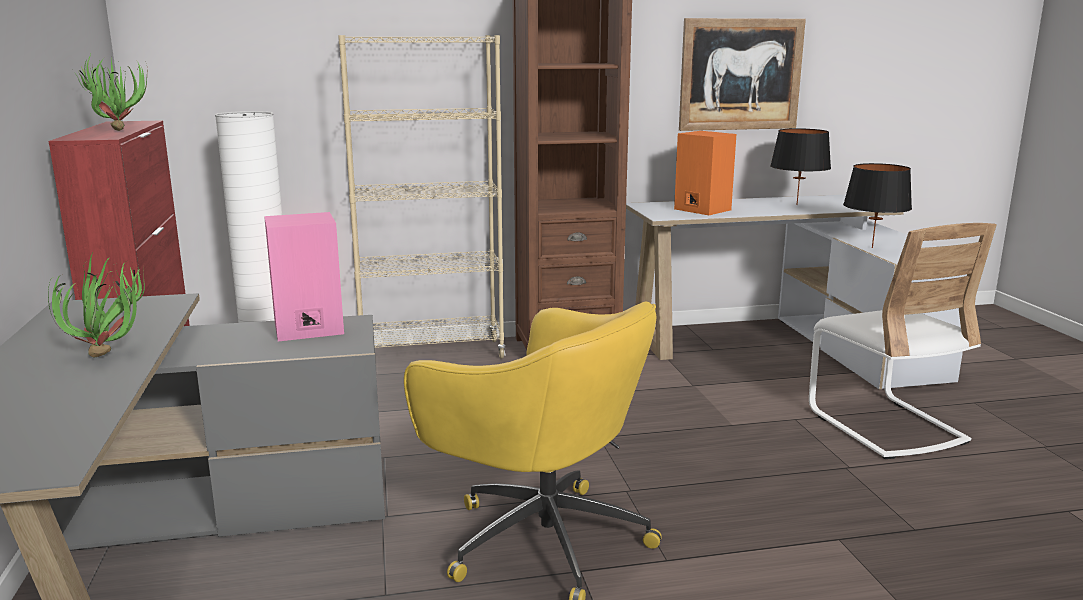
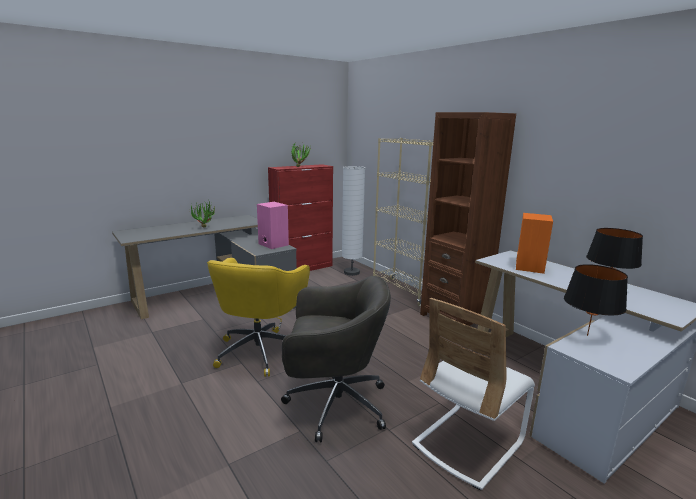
camera: 65 degrees right, 0 degrees up
picture [679,18,806,131] -> none
none -> grey office chair [281,276,391,442]

